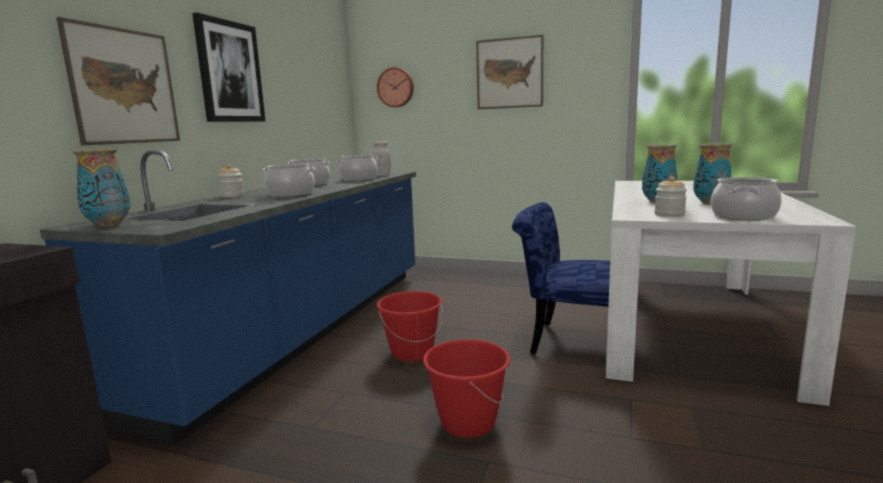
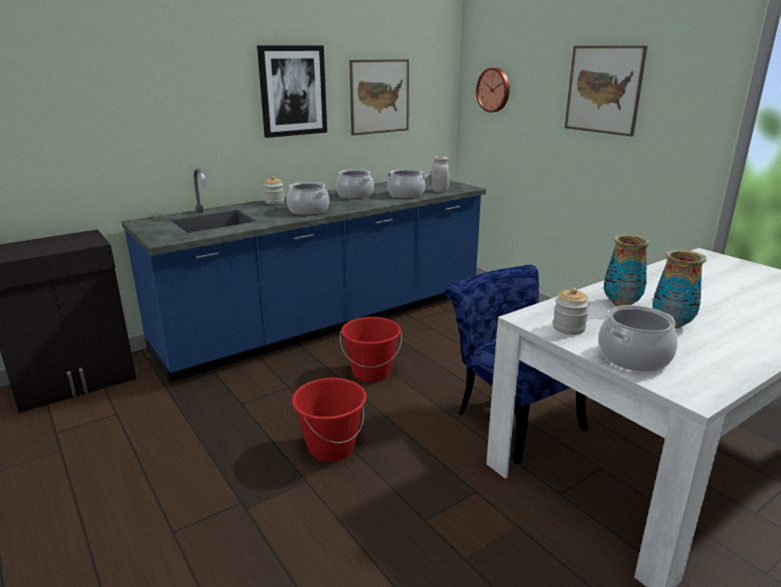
camera: 35 degrees right, 10 degrees up
picture [56,17,180,145] -> picture moved to [349,59,409,135]
vase [72,148,131,227] -> none

